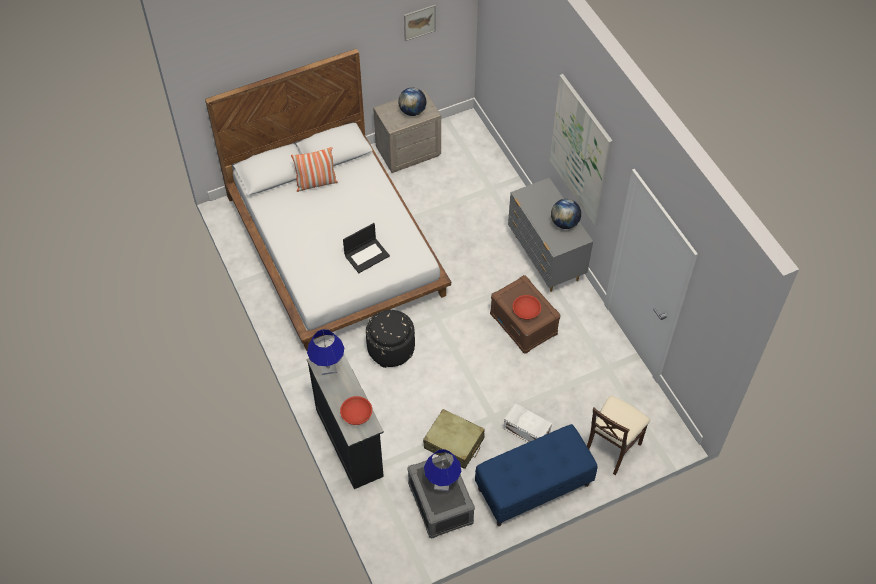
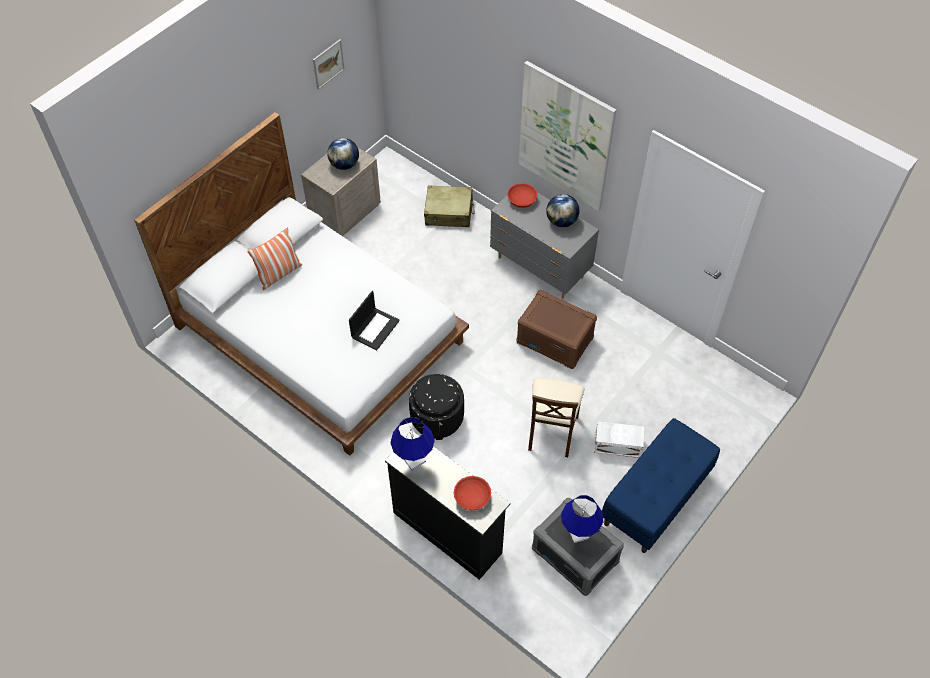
camera: 25 degrees left, 0 degrees up
beige suitcase [423,409,485,469] -> beige suitcase moved to [424,186,474,227]
red bowl [513,295,541,320] -> red bowl moved to [507,183,538,208]
beige chair [587,396,650,475] -> beige chair moved to [528,378,585,457]

